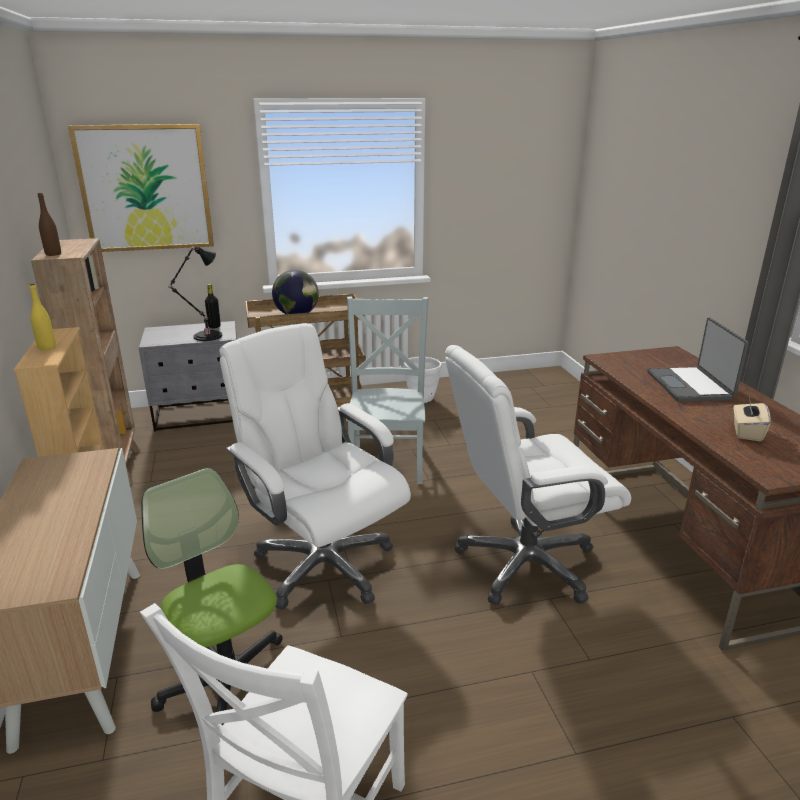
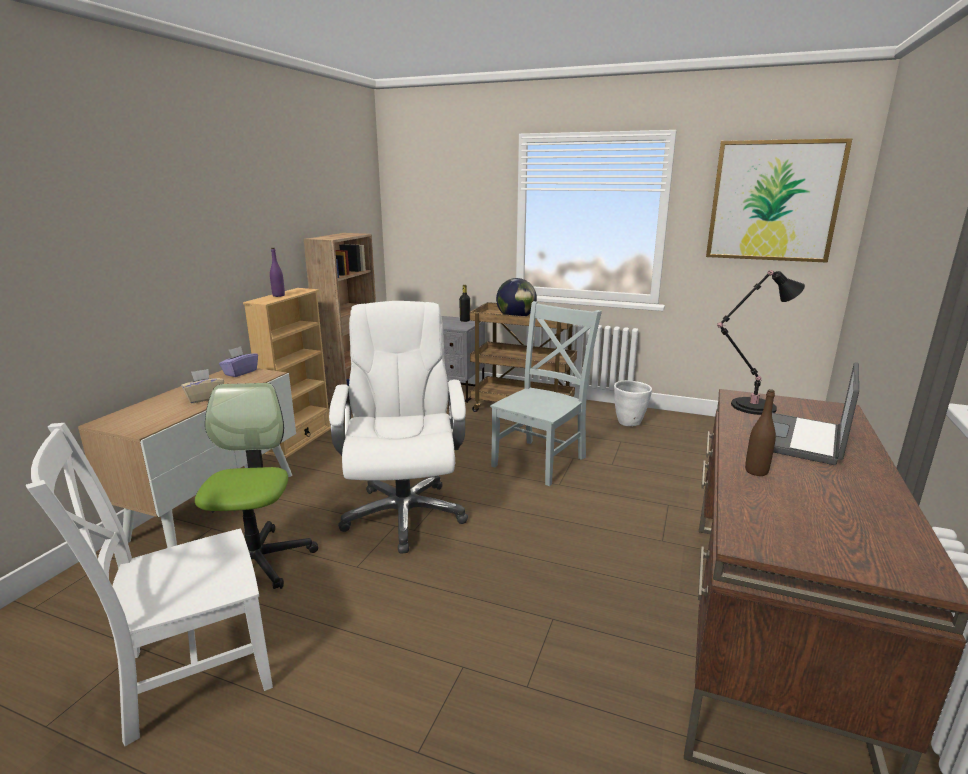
camera: 35 degrees right, 5 degrees down
yellow bottle [29,283,56,351] -> purple bottle [270,248,285,297]
brown bottle [38,193,61,256] -> brown bottle moved to [745,389,776,476]
picture [68,124,214,252] -> picture moved to [706,138,853,263]
black table lamp [168,246,222,341] -> black table lamp moved to [717,270,805,415]
white office chair [445,345,631,605] -> none
beige tissue box [733,396,771,441] -> beige tissue box moved to [181,369,224,403]
none -> purple tissue box [219,346,258,377]

